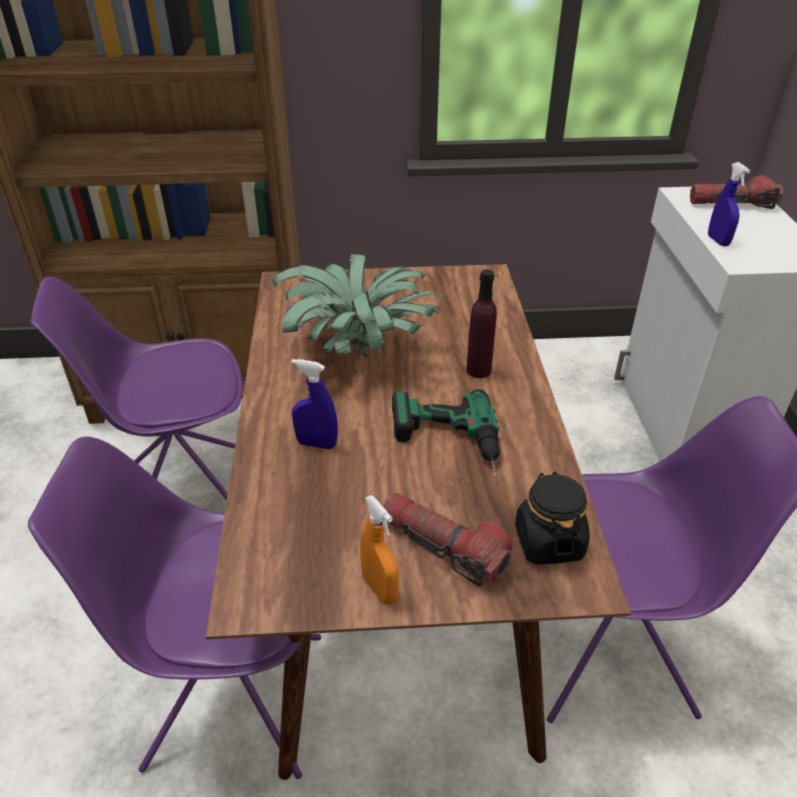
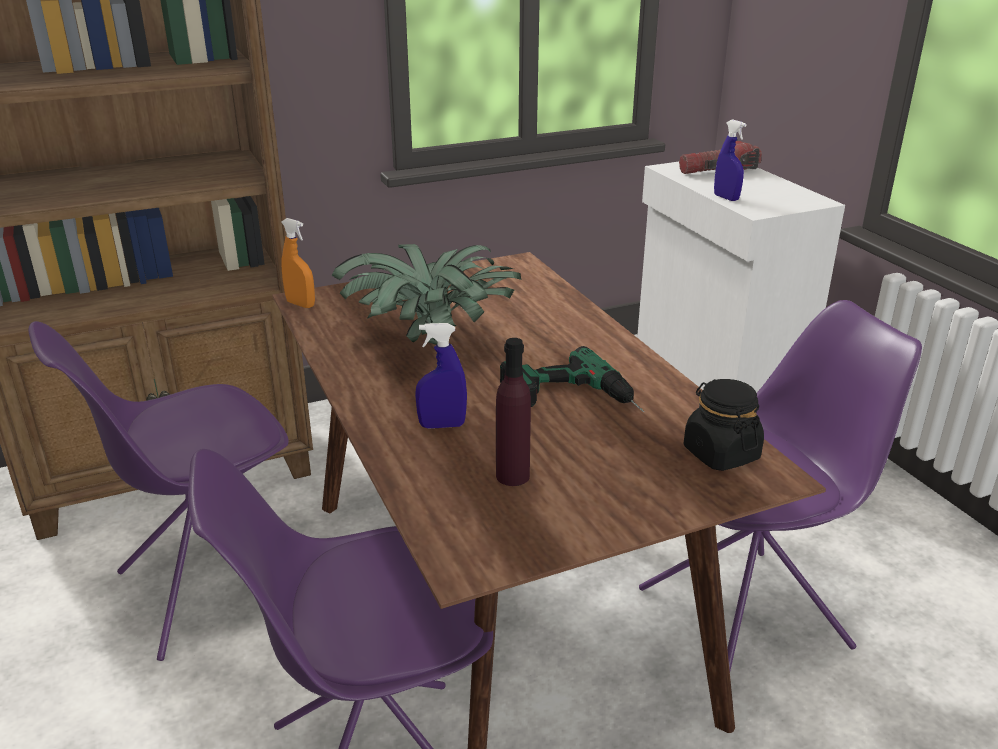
camera: 20 degrees left, 10 degrees down
orange spray bottle [360,495,399,605] -> orange spray bottle moved to [281,218,315,308]
flashlight [382,493,513,587] -> none
purple bottle [466,269,497,378] -> purple bottle moved to [496,338,531,486]

